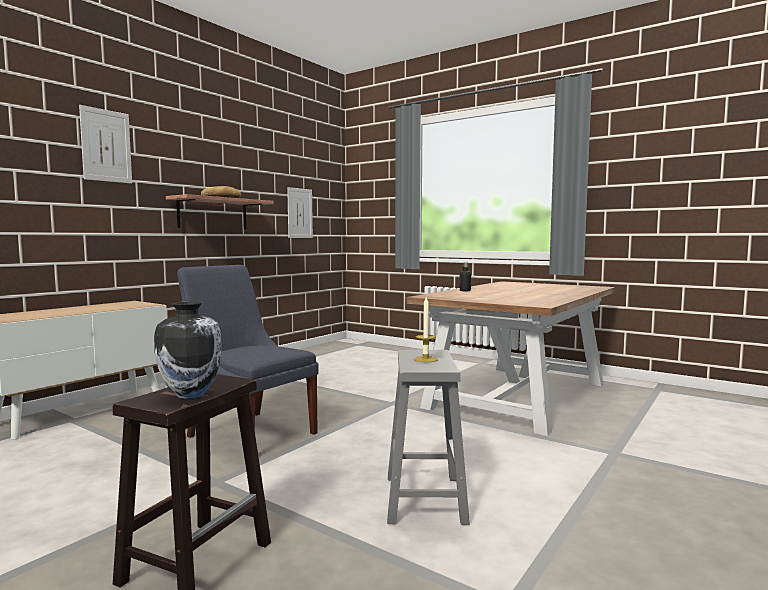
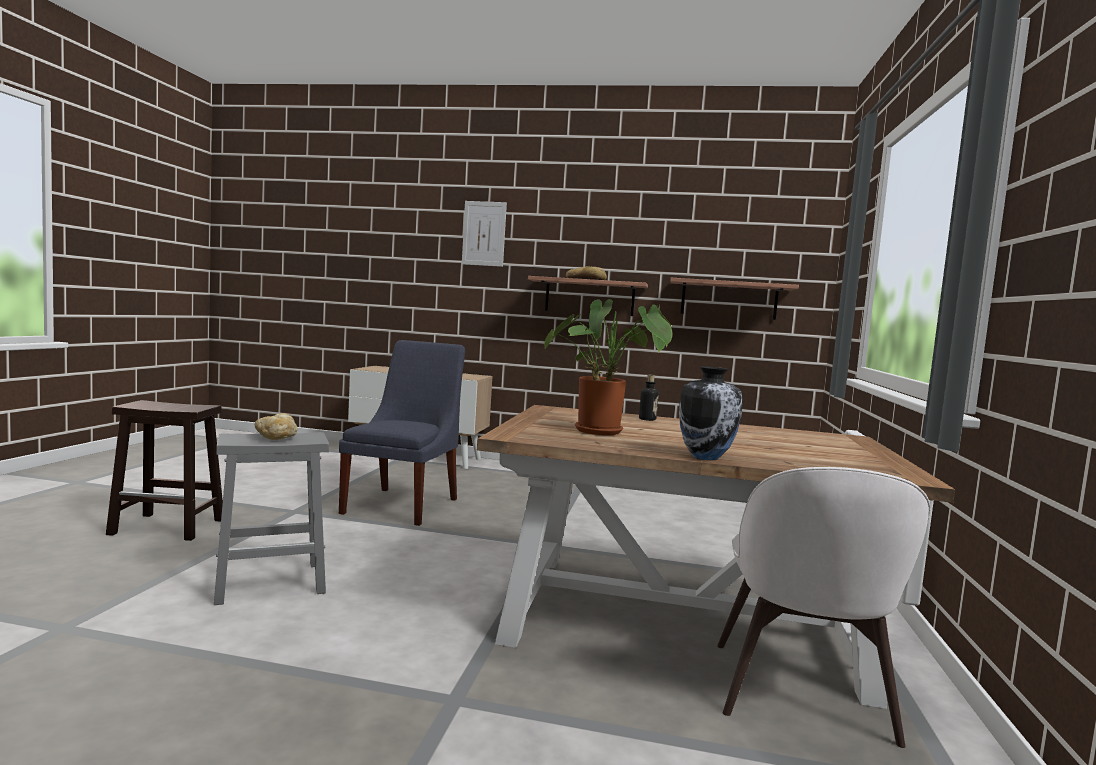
camera: 65 degrees right, 0 degrees up
vase [154,301,222,399] -> vase moved to [679,366,743,460]
picture [287,187,313,238] -> shelf [670,278,799,320]
candle [414,297,438,362] -> bread [255,413,298,440]
none -> potted plant [544,299,673,435]
none -> white chair [717,467,930,748]

